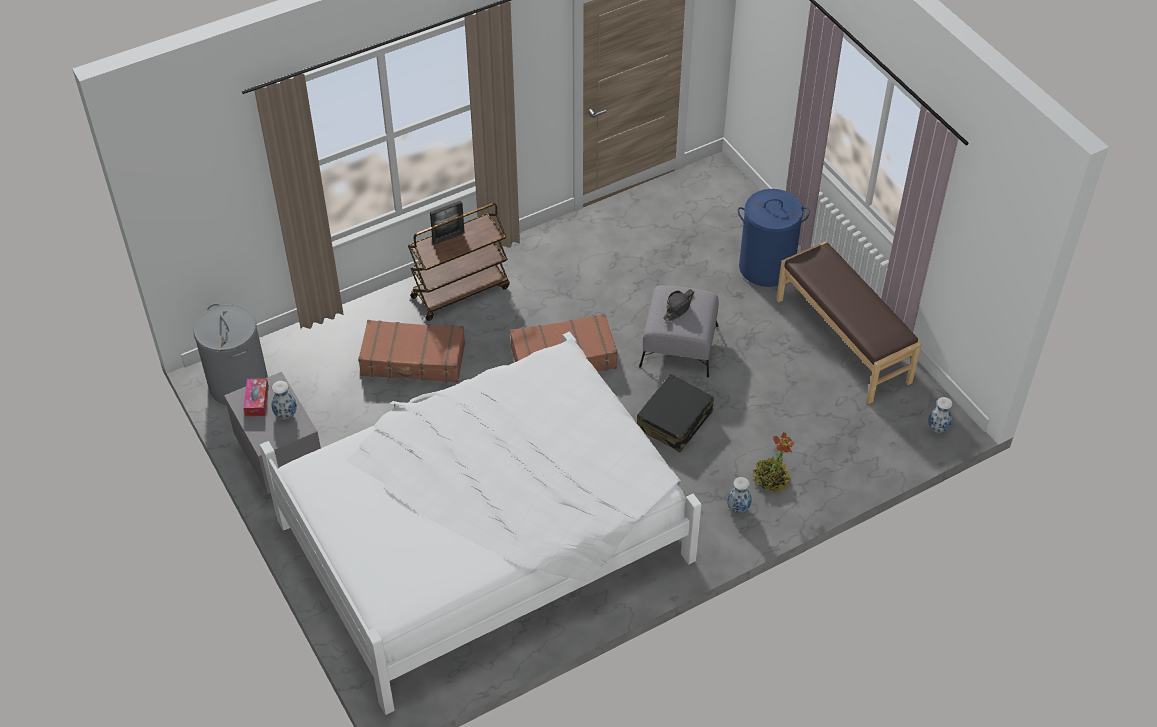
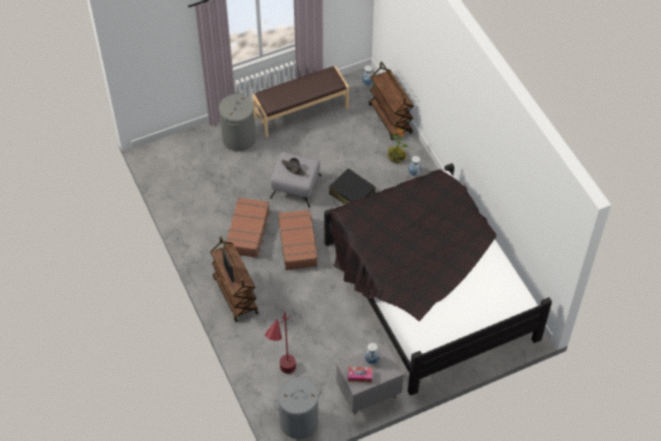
camera: 85 degrees left, 5 degrees up
white bed [259,332,701,715] -> black bed [324,163,552,396]
brown suitcase [358,320,465,382] -> brown suitcase moved to [225,197,271,258]
blue laundry basket [738,189,810,287] -> grey laundry basket [219,92,256,151]
none -> red floor lamp [265,311,296,374]
none -> brown cart [368,62,414,140]

